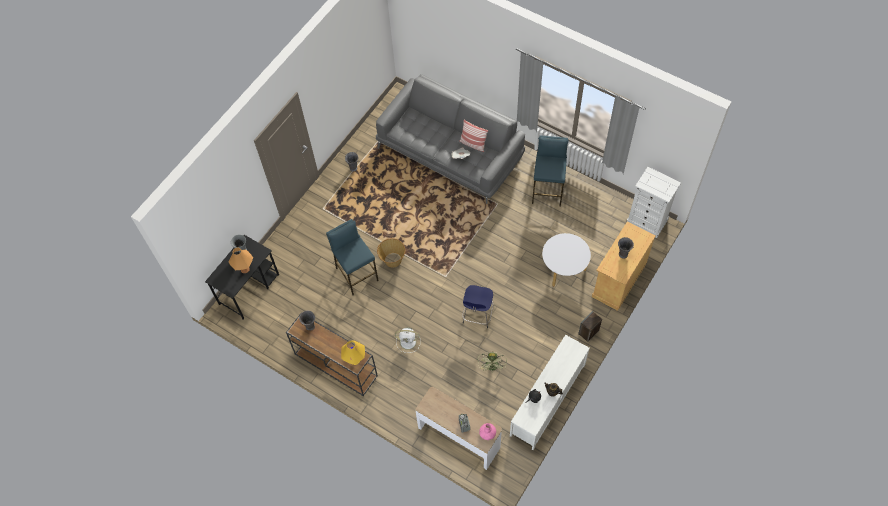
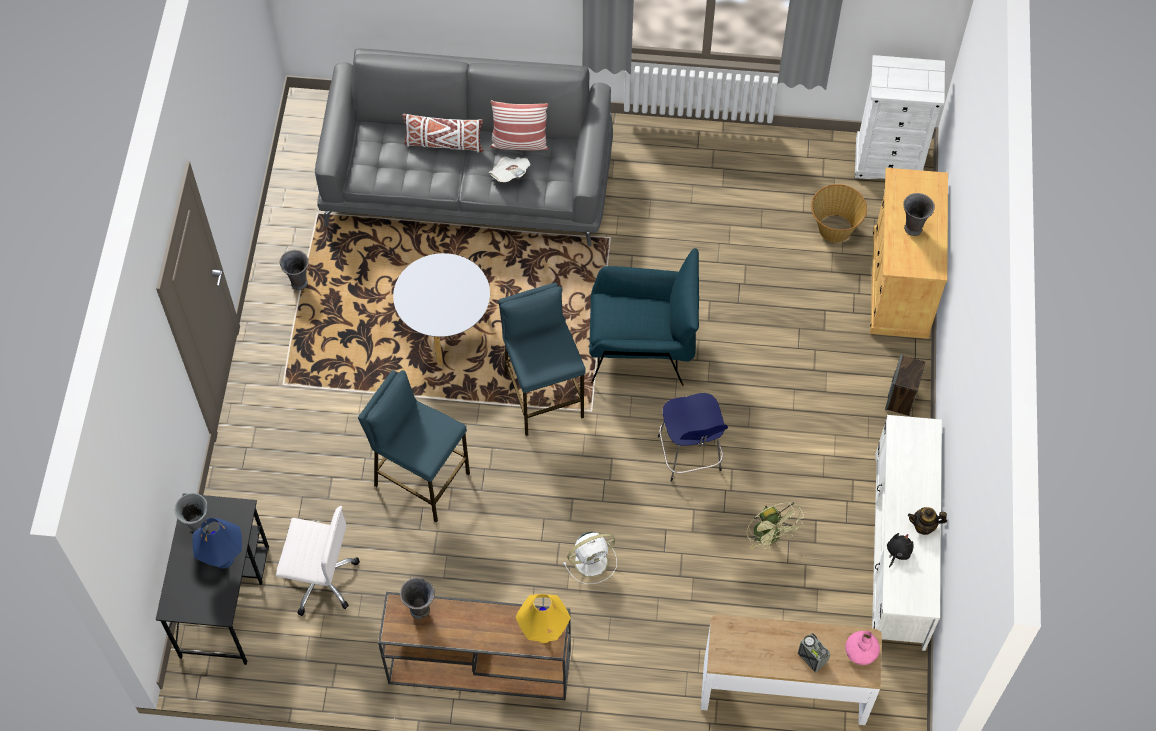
camera: 30 degrees left, 0 degrees up
orange table lamp [229,248,253,273] -> blue table lamp [193,518,242,569]
basket [377,238,405,268] -> basket moved to [811,184,867,242]
blue stool [532,135,569,207] -> blue stool moved to [499,282,586,436]
grey coffee table [542,233,591,286] -> grey coffee table moved to [393,253,490,365]
none -> white office chair [276,506,360,616]
none -> white pillow [402,114,483,153]
none -> blue armchair [589,248,699,386]

